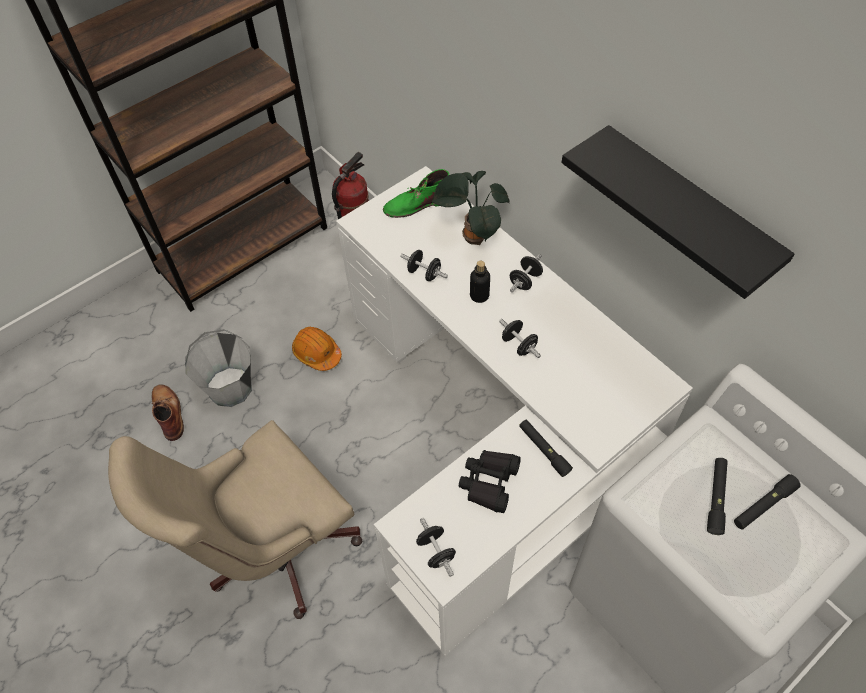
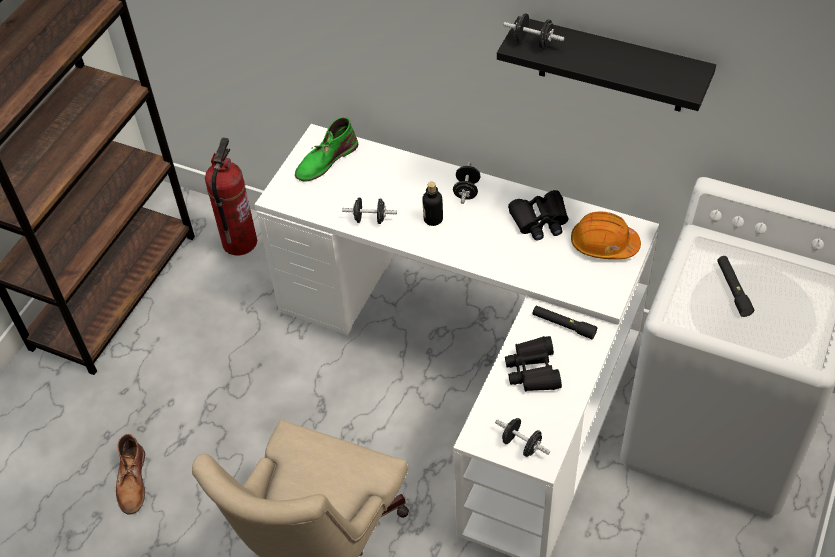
camera: 25 degrees left, 5 degrees down
brown boot [151,384,184,441] -> brown boot turned 135 degrees counterclockwise [116,434,145,514]
grey bucket [185,329,252,407] -> none
orange hard hat [292,327,342,371] -> orange hard hat moved to [571,211,641,259]
potted plant [431,171,510,245] -> none
black dumbbell [499,319,541,358] -> black dumbbell moved to [504,14,565,49]
black flashlight [734,474,801,530] -> none
none -> black binoculars [508,190,569,240]

